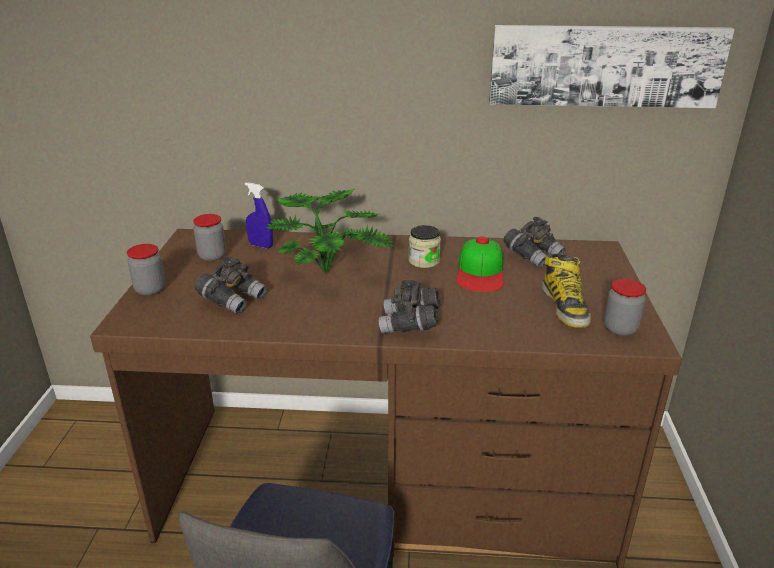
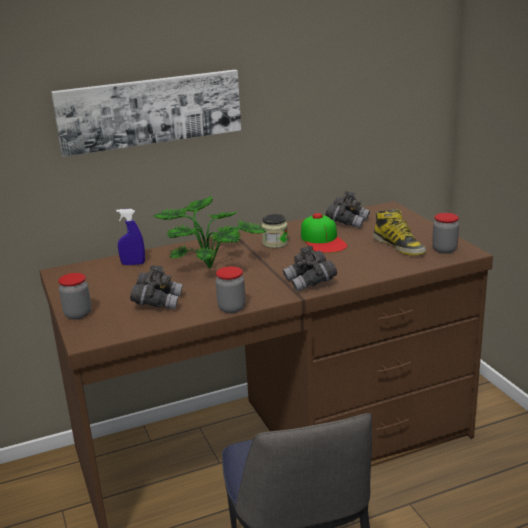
camera: 25 degrees left, 5 degrees down
jar [193,214,226,261] -> jar moved to [216,266,246,313]
picture [489,25,735,108] -> picture moved to [51,70,241,157]

